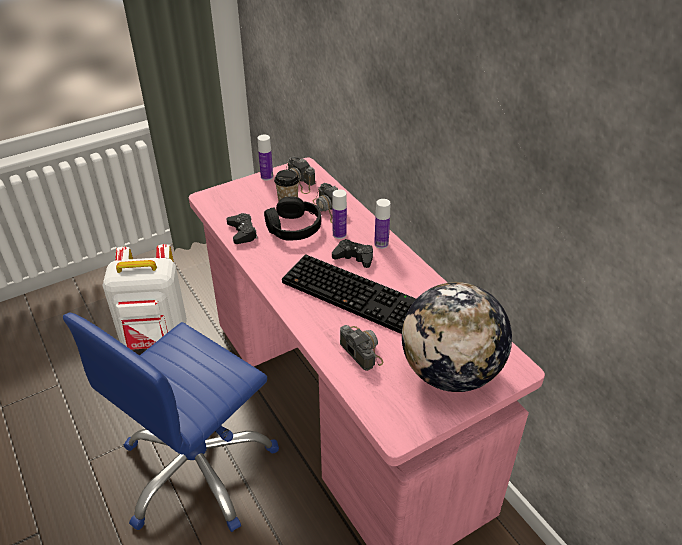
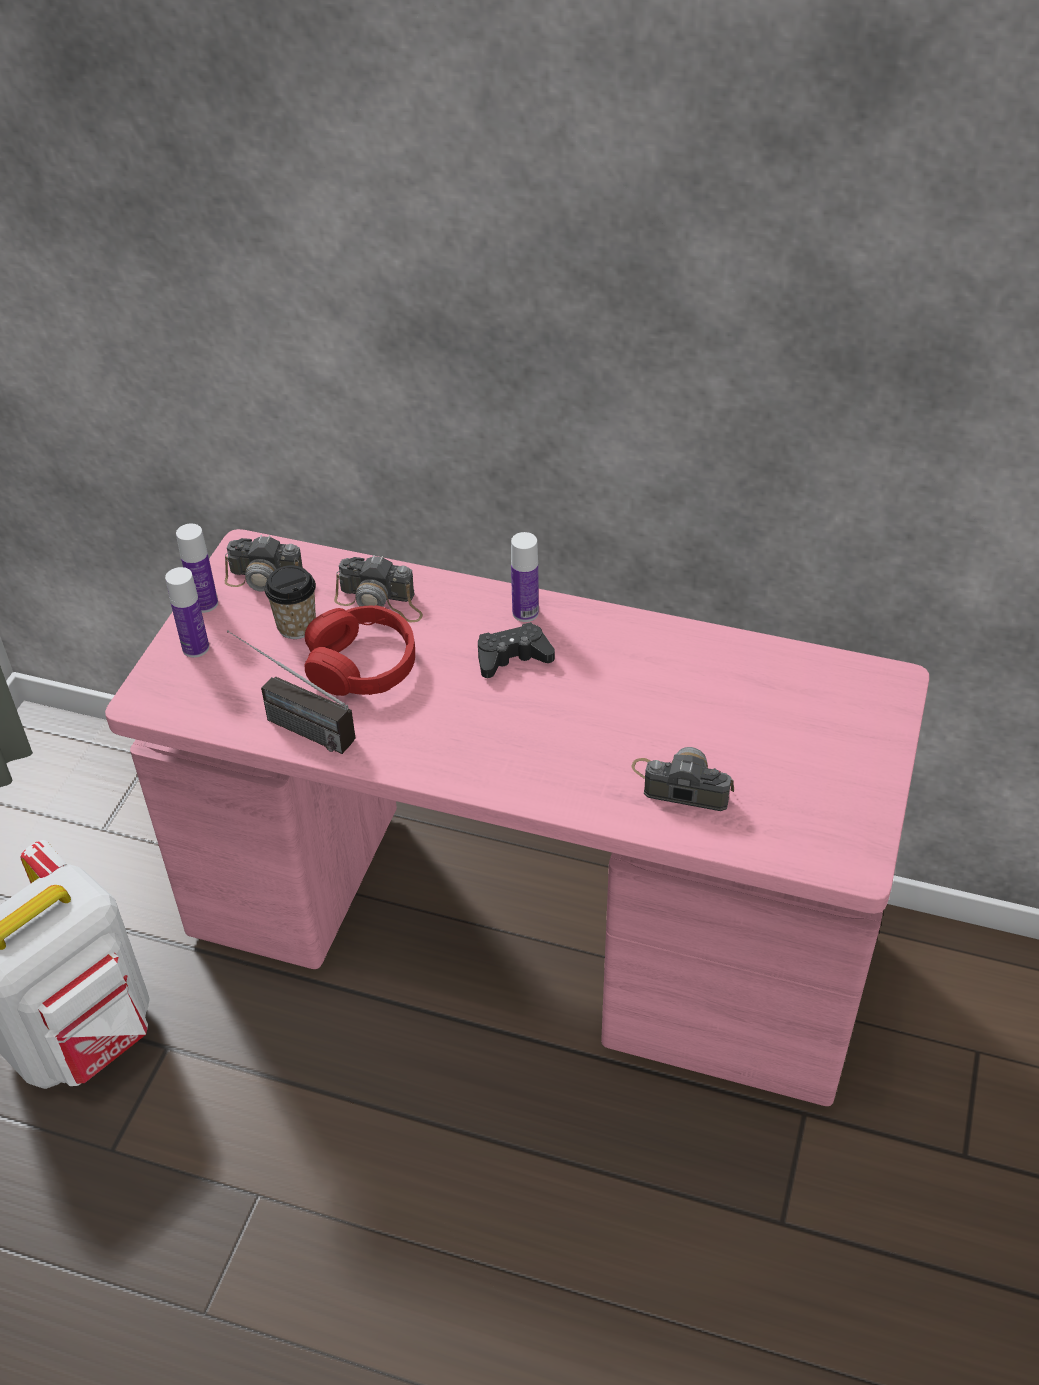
camera: 40 degrees left, 5 degrees up
blue office chair [63,313,279,532] -> none
black game controller [227,213,257,244] -> radio [227,630,356,754]
black headphones [264,197,321,241] -> red headphones [305,605,415,696]
keyboard [282,254,416,334] -> none
bottle [332,189,347,239] -> bottle moved to [165,567,209,658]
globe [402,282,512,392] -> none

